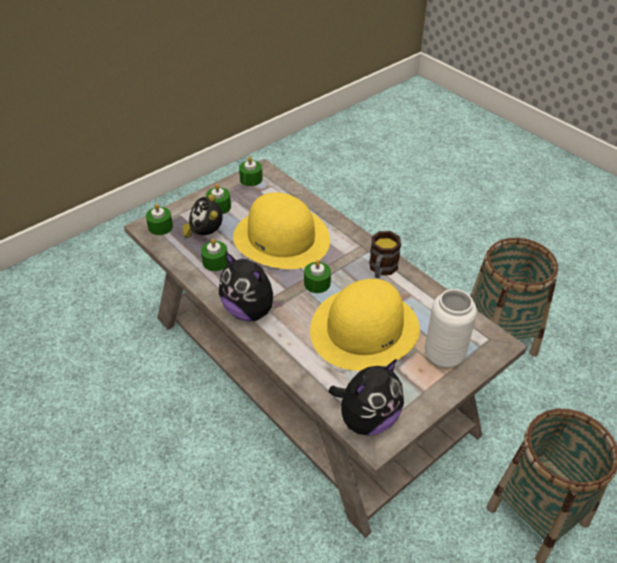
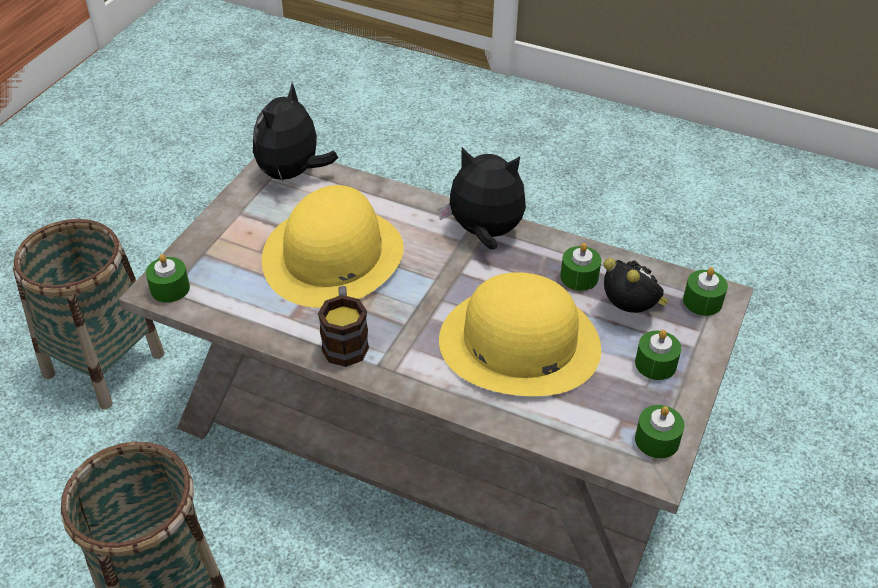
camera: 155 degrees right, 0 degrees up
green candle [304,260,331,293] -> green candle moved to [146,254,190,303]
white vase [425,289,477,368] -> none

